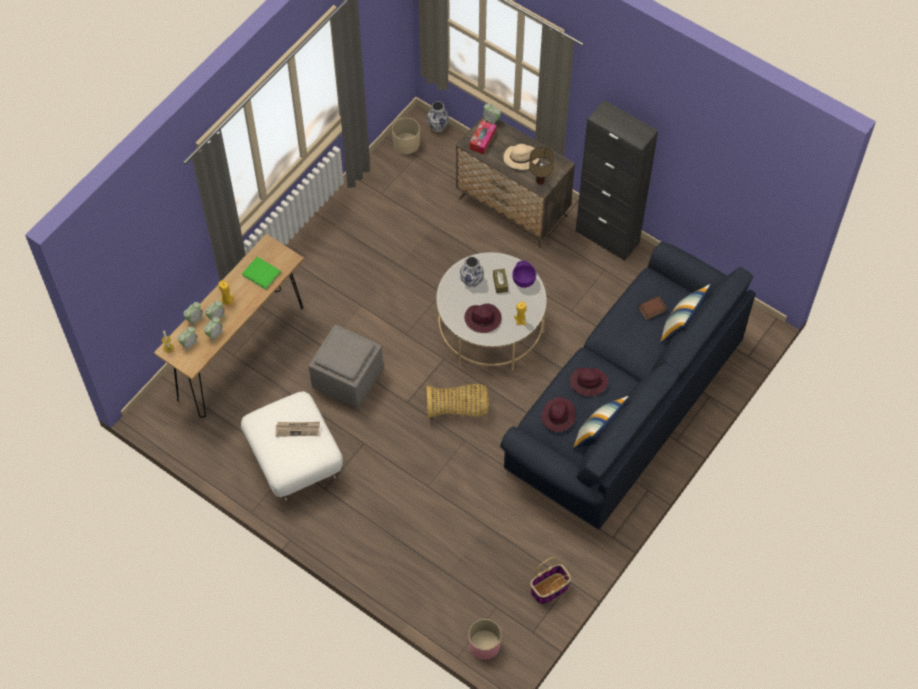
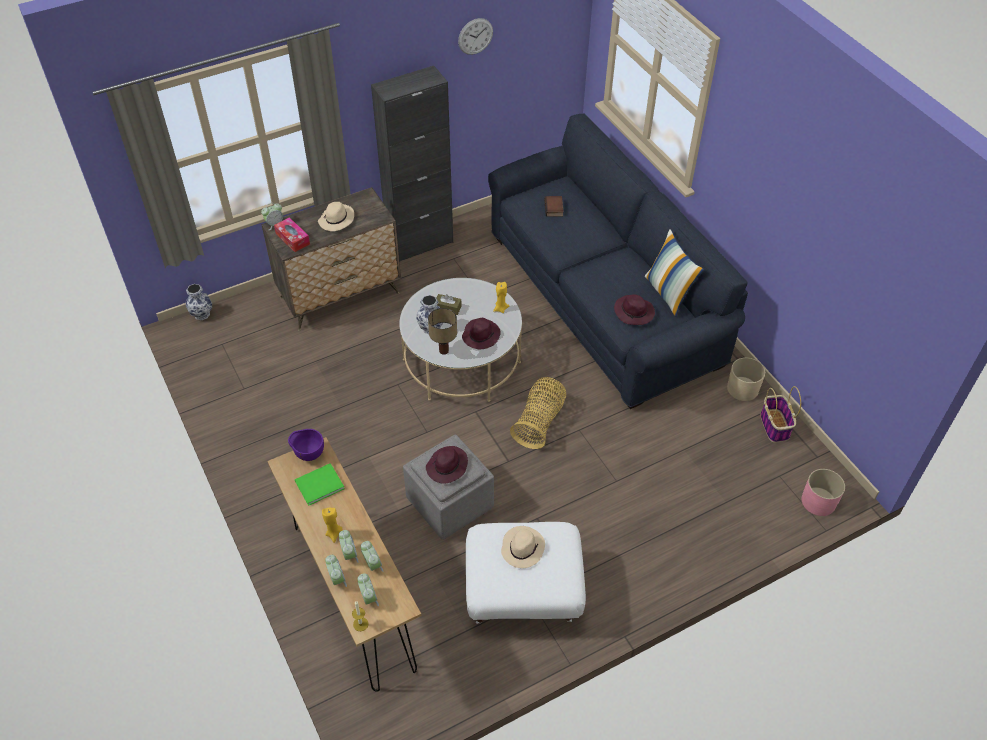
camera: 65 degrees left, 10 degrees down
newspaper [275,422,320,437] -> beige hat [501,526,545,568]
beige planter [392,117,420,154] -> beige planter moved to [727,357,765,401]
purple bowl [512,261,536,288] -> purple bowl moved to [288,429,324,461]
table lamp [529,147,554,185] -> table lamp moved to [428,308,457,355]
purple hat [570,368,608,396] -> purple hat moved to [426,446,468,484]
pillow [660,284,711,344] -> none
none -> wall clock [458,18,493,55]

